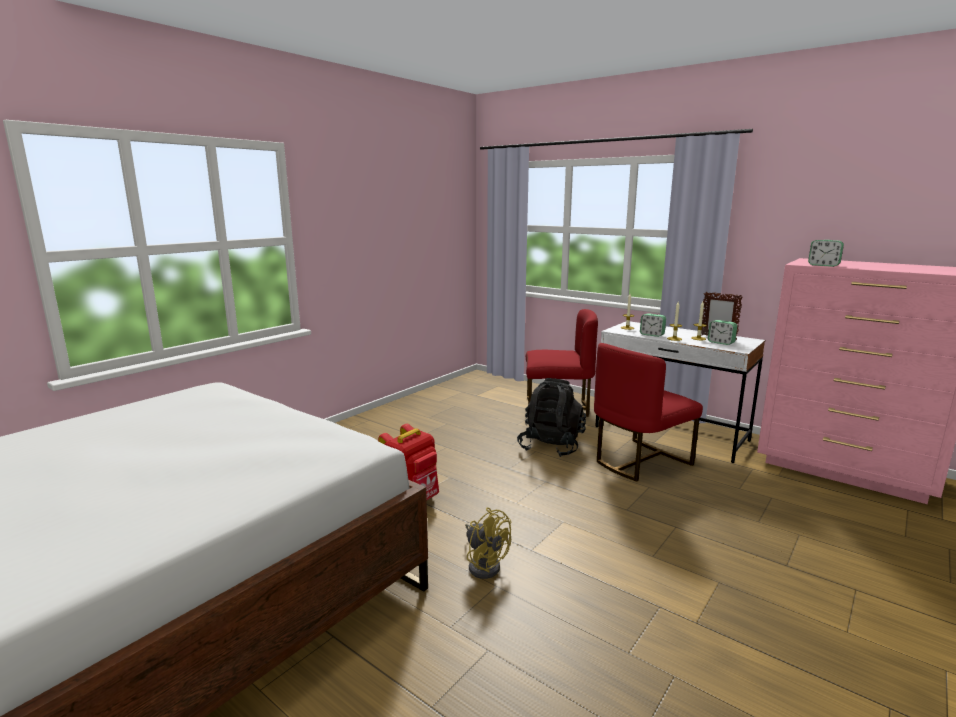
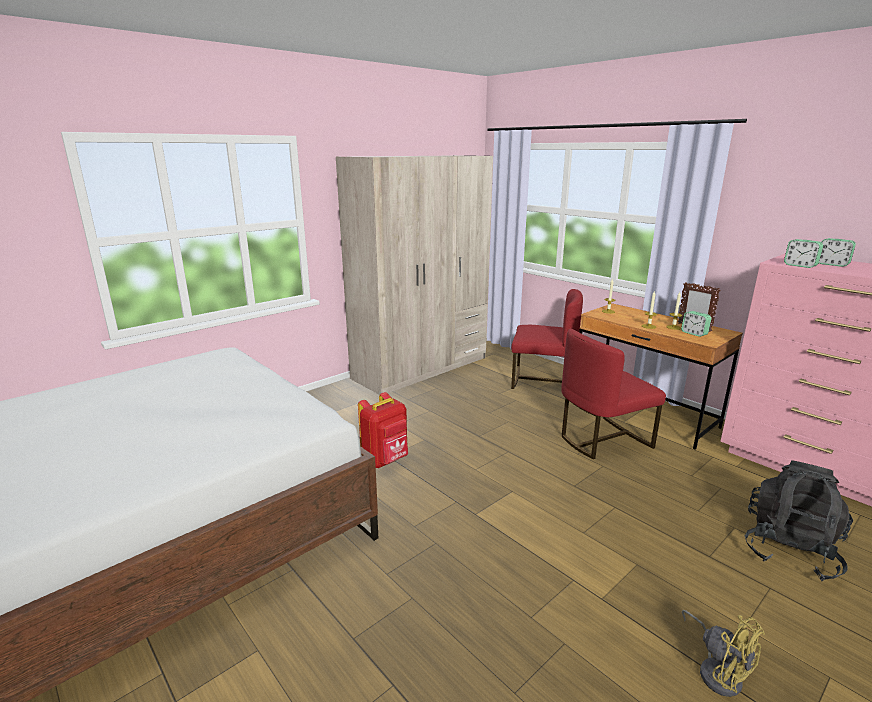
camera: 10 degrees right, 5 degrees up
yellow fan [465,508,511,579] -> yellow fan moved to [682,610,765,697]
black backpack [517,378,586,457] -> black backpack moved to [745,460,853,581]
white desk [595,321,765,463] -> brown desk [579,303,743,450]
alarm clock [640,313,666,337] -> alarm clock moved to [819,238,856,267]
none -> beige wardrobe [336,155,493,395]

